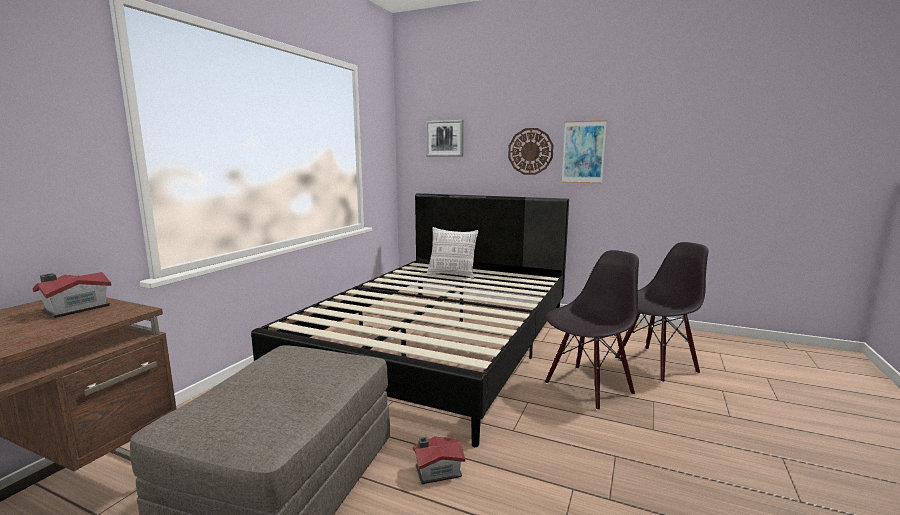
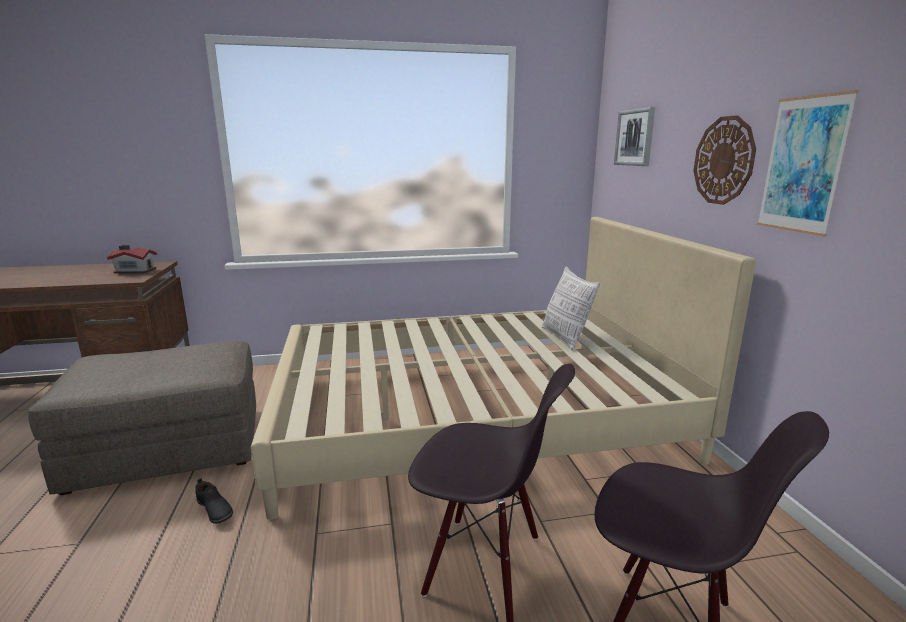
camera: 55 degrees right, 5 degrees up
black bed [251,193,569,447] -> beige bed [251,217,756,520]
toy house [413,436,465,484] -> black shoe [195,478,234,524]

